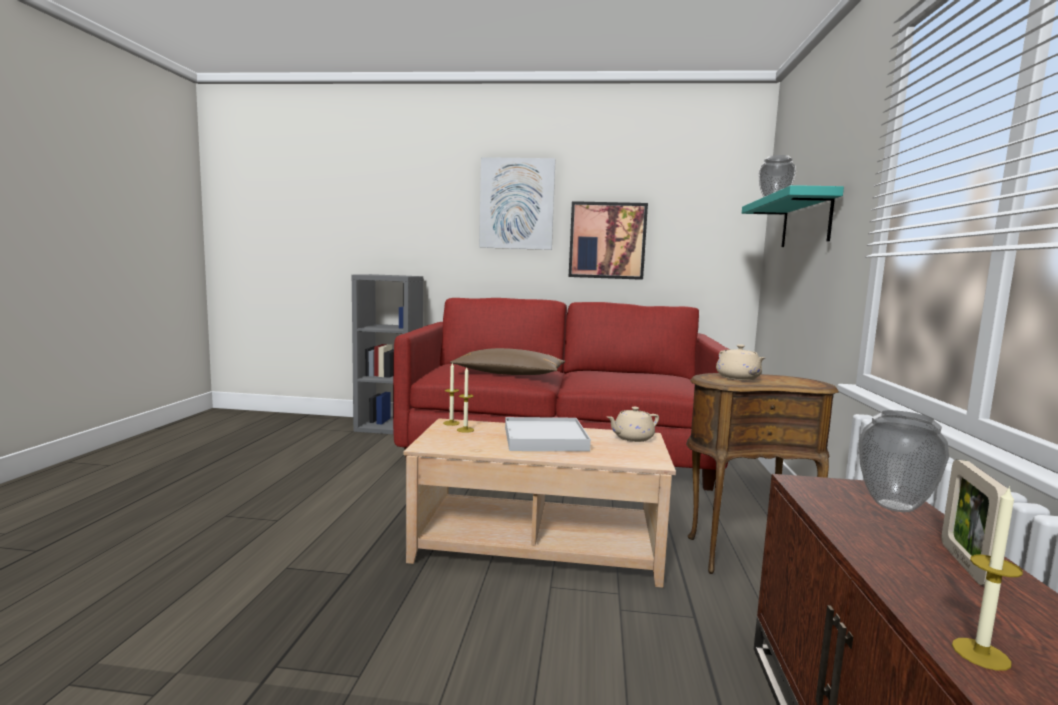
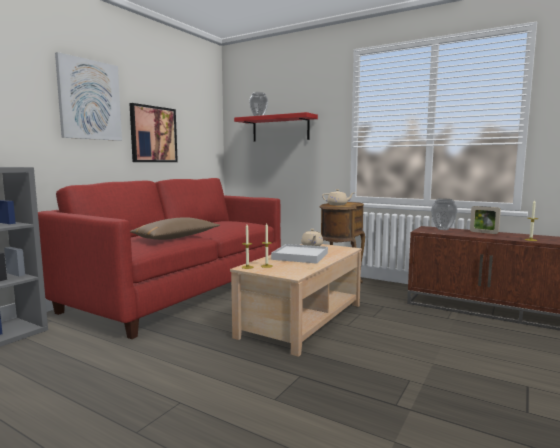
camera: 65 degrees left, 0 degrees up
turquoise shelf [742,185,844,247] -> red shelf [234,112,318,142]

